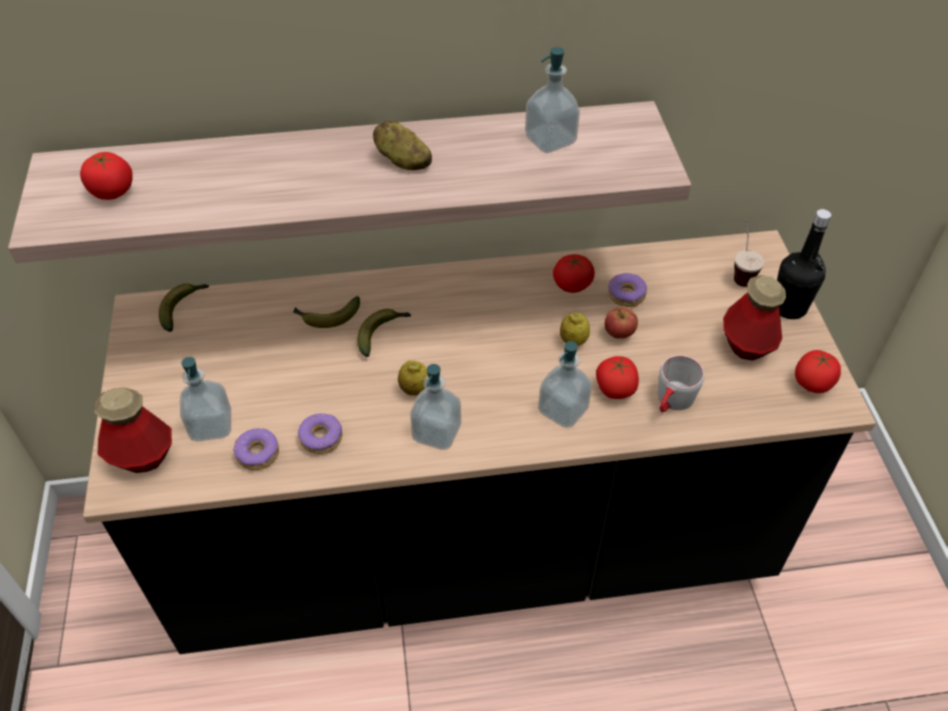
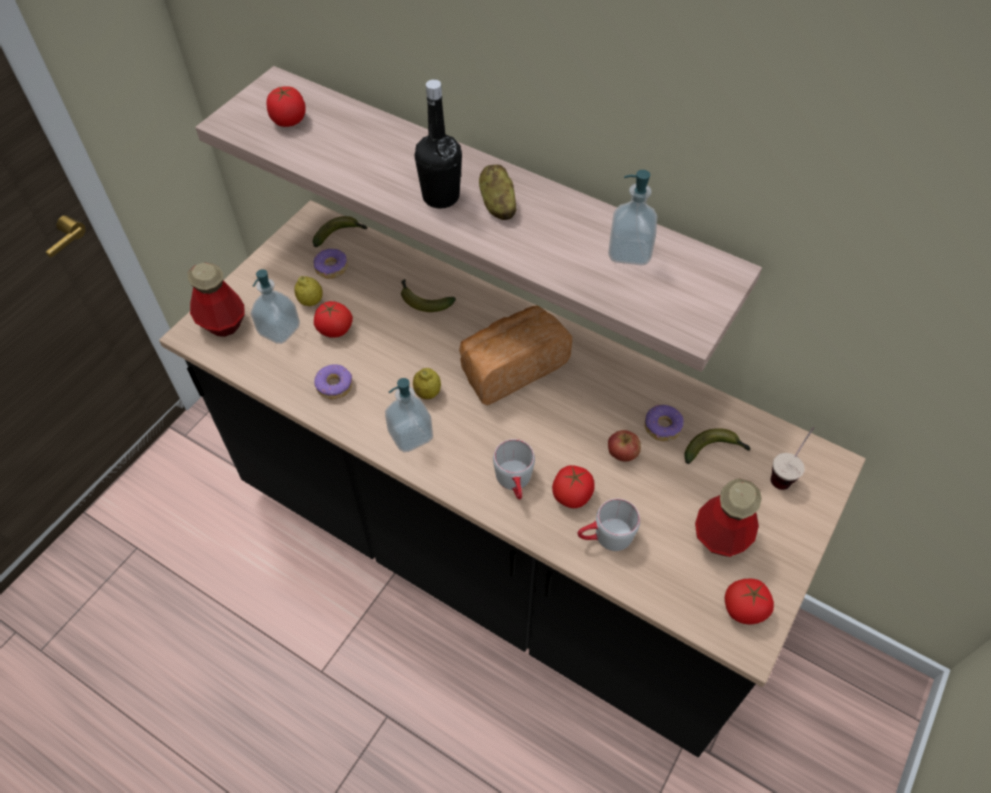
camera: 40 degrees right, 5 degrees up
donut [233,428,279,470] -> donut moved to [314,249,348,279]
banana [357,309,411,357] -> banana moved to [684,428,750,464]
soap dispenser [538,341,592,428] -> grey mug [493,439,535,500]
tomato [553,254,595,293] -> tomato moved to [314,301,353,338]
lemon [560,312,590,346] -> lemon moved to [294,276,323,306]
black bottle [777,209,831,319] -> black bottle moved to [415,80,462,209]
none -> bread [459,305,572,405]

